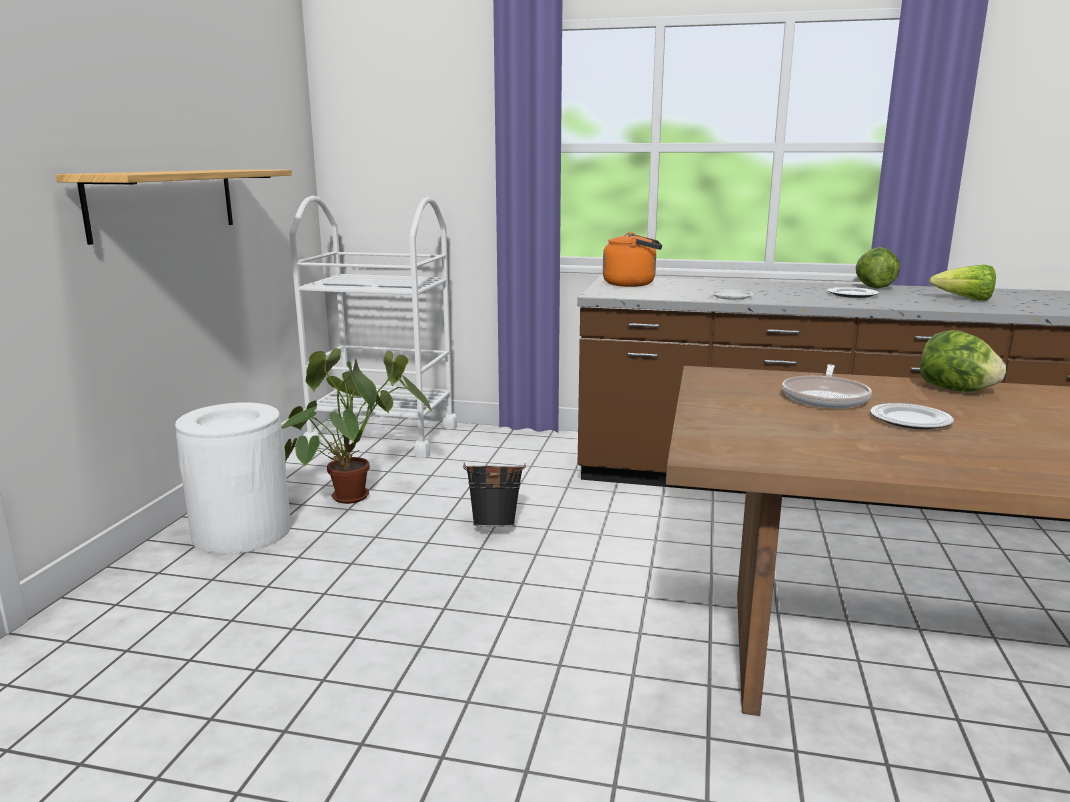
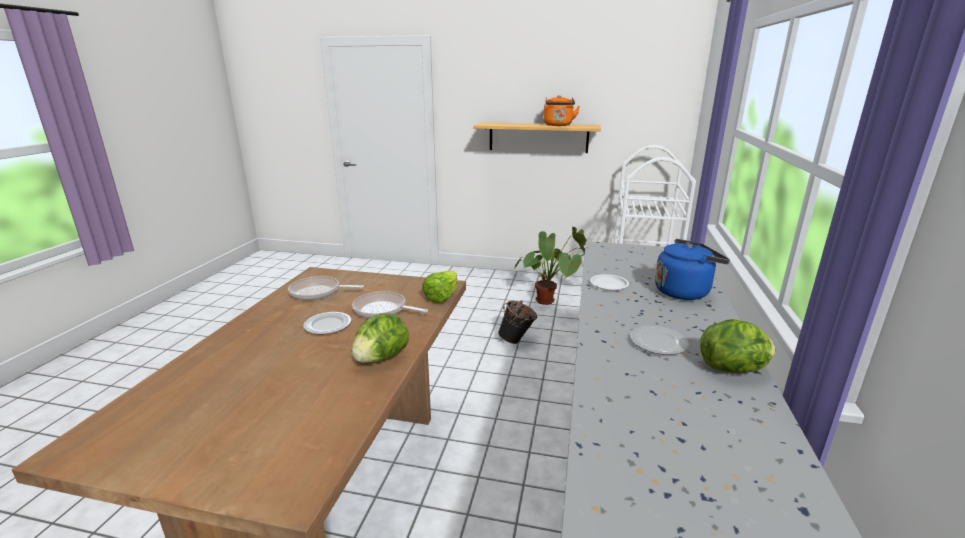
camera: 90 degrees right, 5 degrees up
white trash can [175,402,291,554] -> none
orange kettle [603,232,662,287] -> orange kettle moved to [543,95,580,126]
lettuce [929,264,996,301] -> lettuce moved to [422,270,457,303]
none -> frying pan [288,276,364,300]
none -> blue kettle [655,239,730,300]

